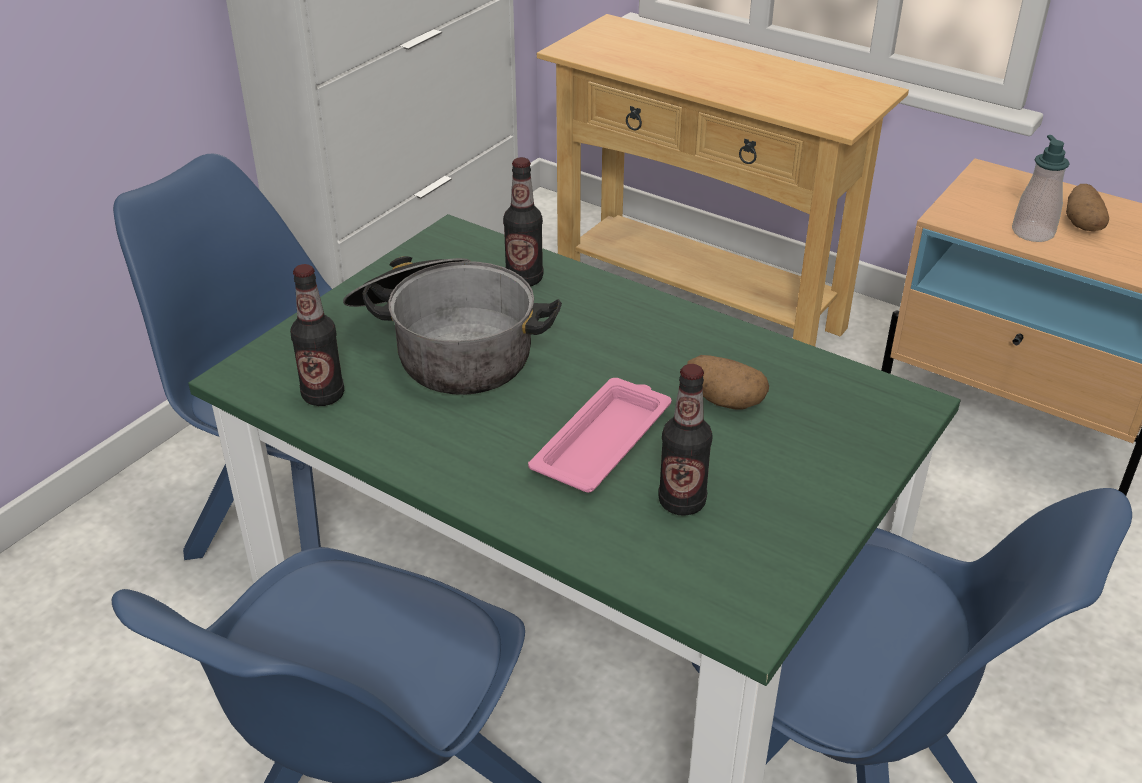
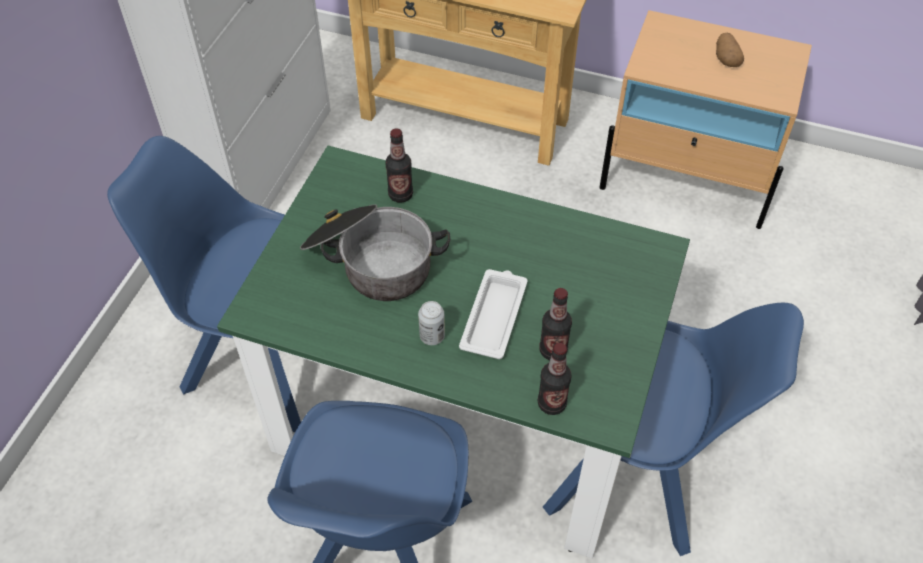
camera: 15 degrees left, 15 degrees up
bottle [290,264,344,406] -> bottle moved to [538,343,572,415]
pink tray [528,378,672,493] -> white tray [459,269,527,359]
potato [687,355,769,409] -> none
soap dispenser [1012,135,1070,242] -> none
none -> can [418,301,445,345]

